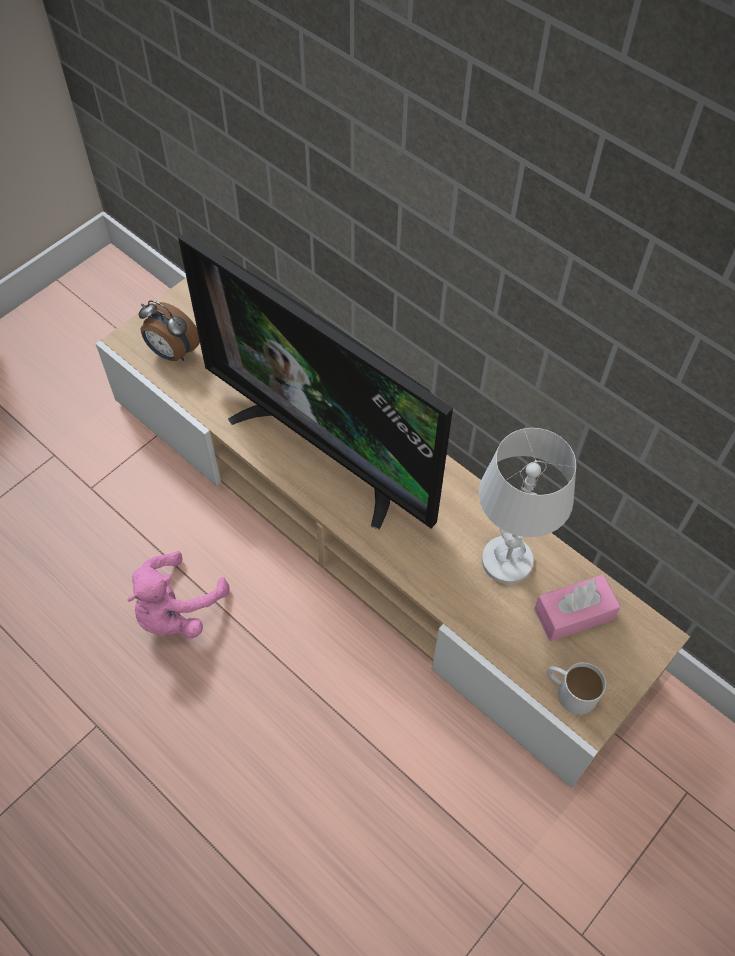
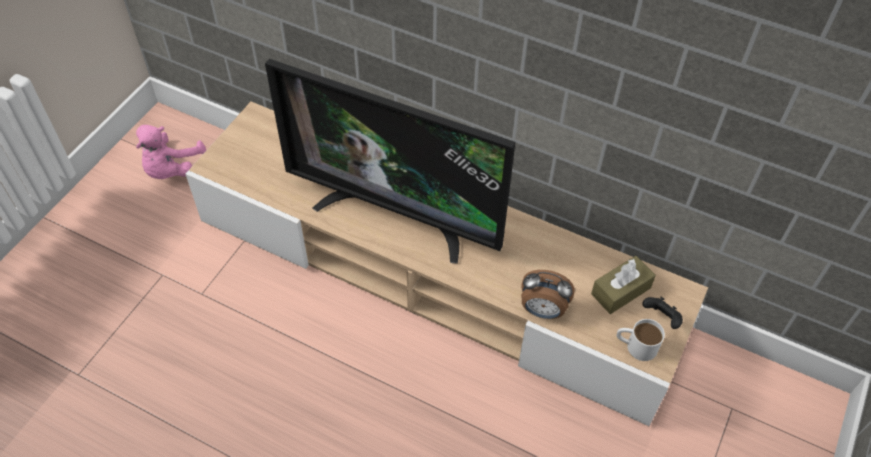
camera: 15 degrees left, 5 degrees down
pink plush toy [127,551,230,638] -> pink plush toy moved to [136,125,206,179]
alarm clock [138,300,200,361] -> alarm clock moved to [521,270,575,319]
white table lamp [479,428,576,584] -> none
pink tissue box [534,575,621,641] -> brown tissue box [591,256,656,314]
none -> black game controller [642,297,683,329]

